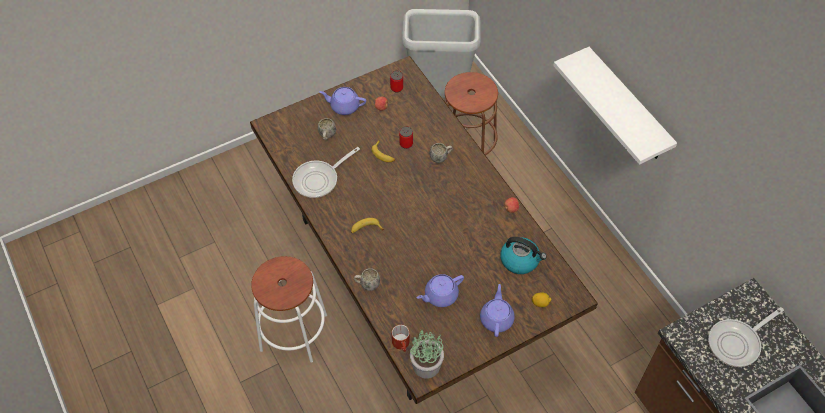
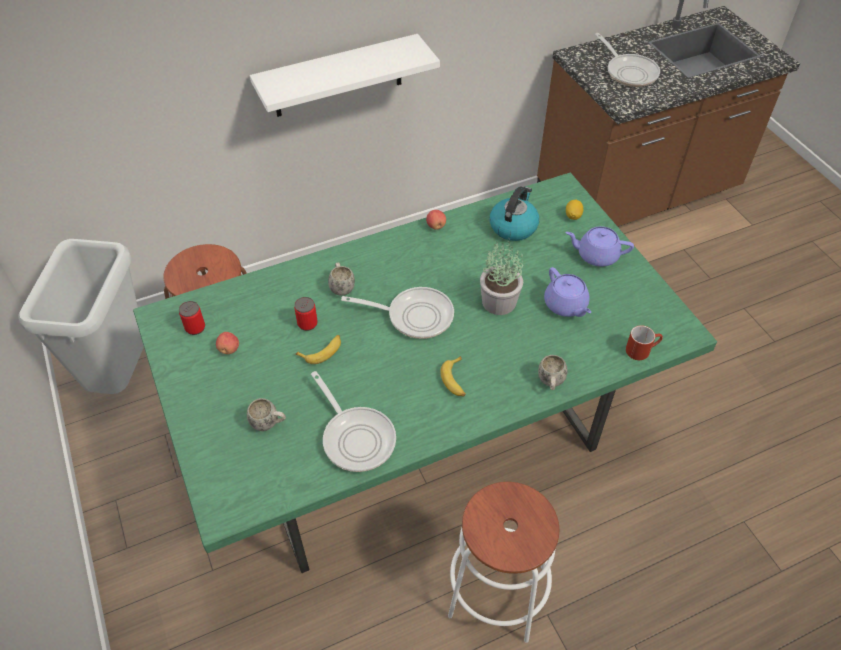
camera: 85 degrees left, 5 degrees down
brown dining table [250,56,598,404] -> green dining table [133,173,717,573]
purple teapot [319,87,366,115] -> none
potted plant [410,329,444,379] -> potted plant moved to [480,239,523,315]
none -> frying pan [341,287,454,339]

